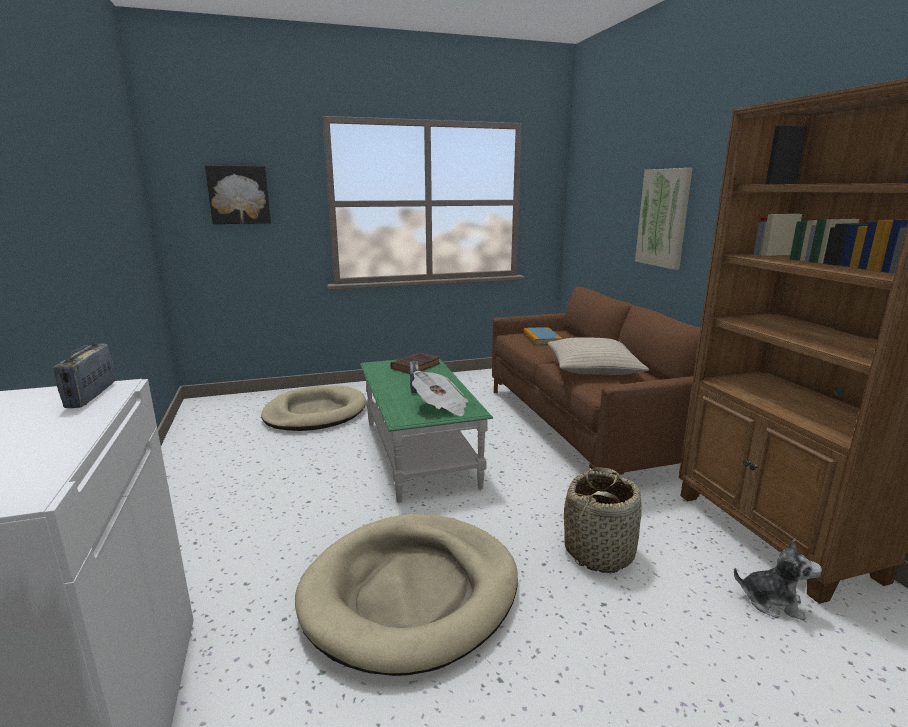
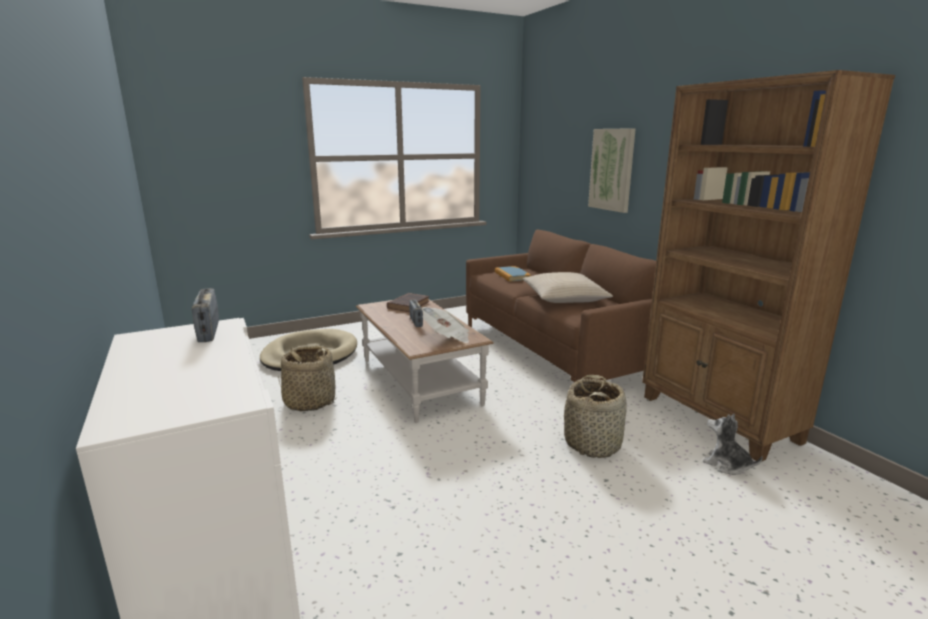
camera: 10 degrees left, 0 degrees up
picture [205,165,271,224] -> none
beige dog bed [295,514,518,676] -> none
green coffee table [360,356,493,503] -> brown coffee table [356,299,494,423]
plush toy [734,539,822,621] -> plush toy turned 150 degrees counterclockwise [703,414,763,475]
none -> basket [278,346,337,411]

